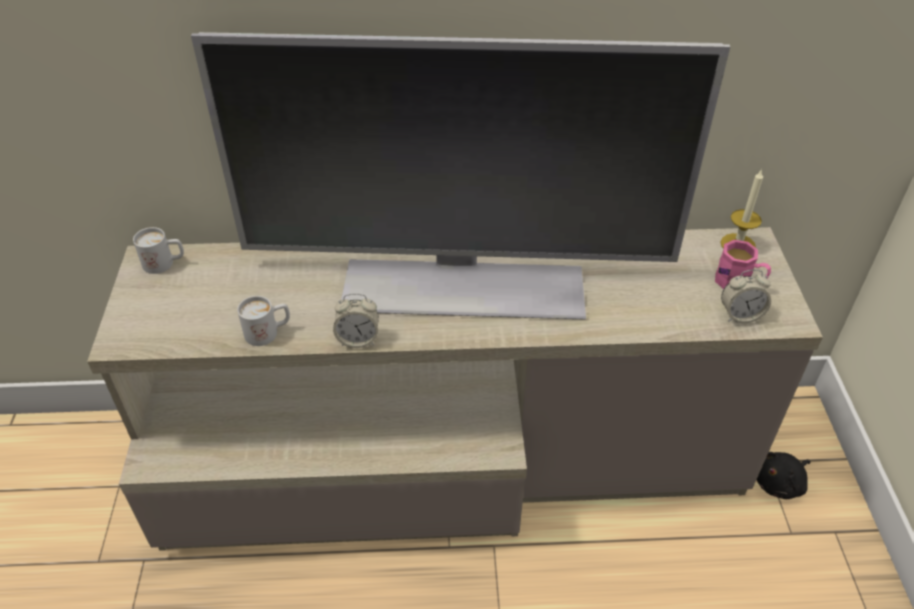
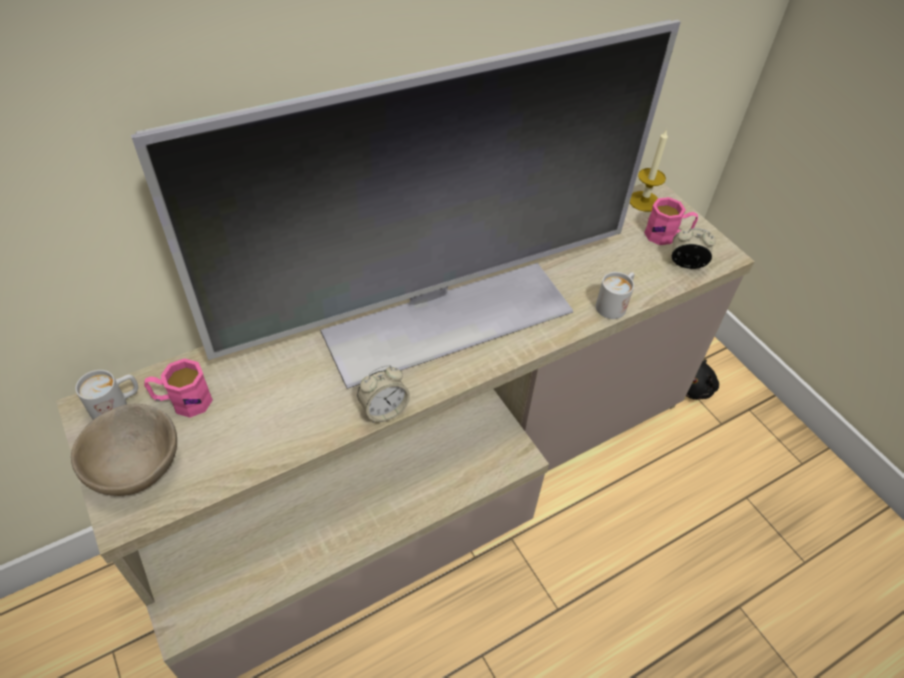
camera: 30 degrees left, 5 degrees up
white mug [237,296,290,346] -> white mug moved to [596,272,634,319]
alarm clock [721,269,771,323] -> alarm clock turned 135 degrees counterclockwise [672,228,716,269]
none -> beige bowl [71,404,177,496]
none -> pink mug [144,358,213,417]

